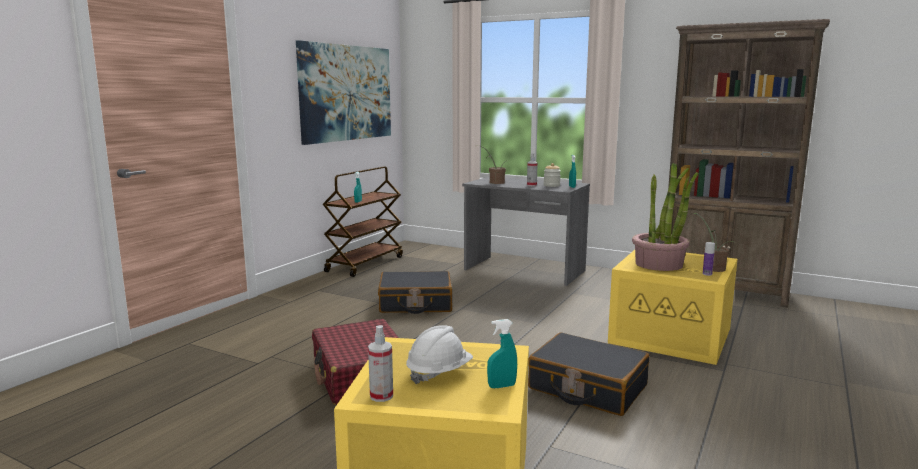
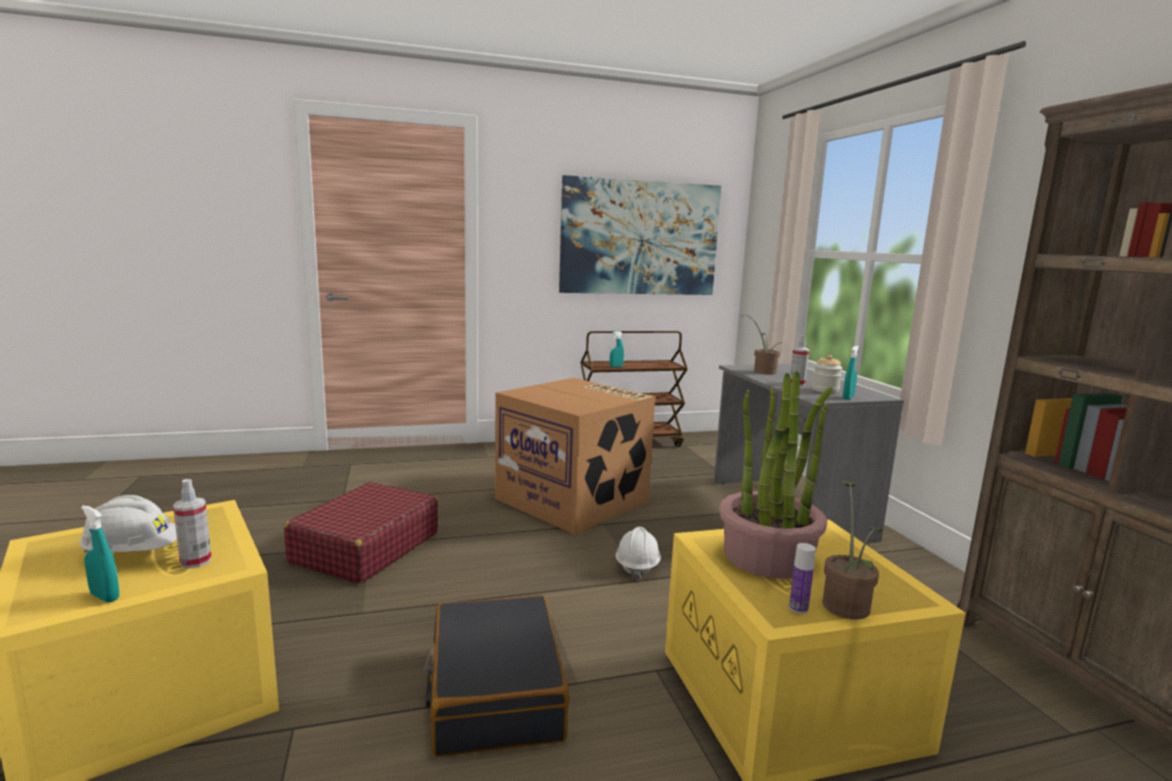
camera: 45 degrees right, 0 degrees up
spray bottle [368,325,393,402] -> spray bottle moved to [173,479,212,569]
black suitcase [378,271,452,314] -> cardboard box [495,378,655,535]
none -> white hard hat [616,527,661,580]

